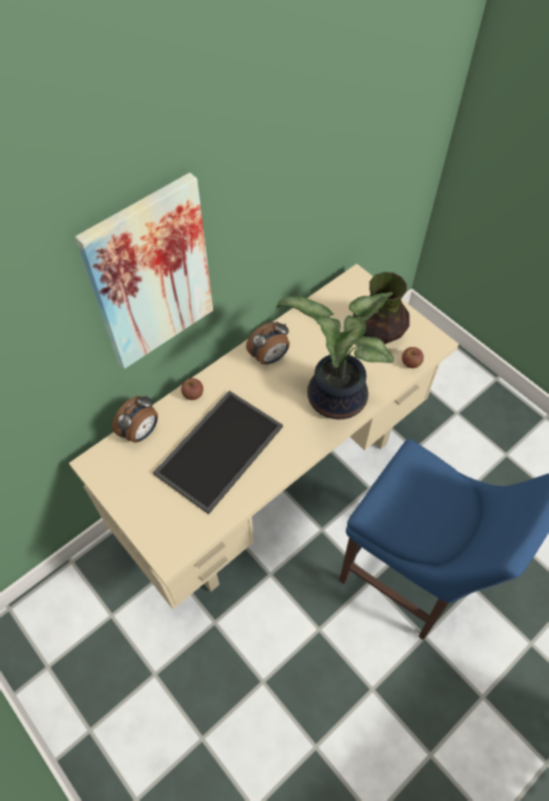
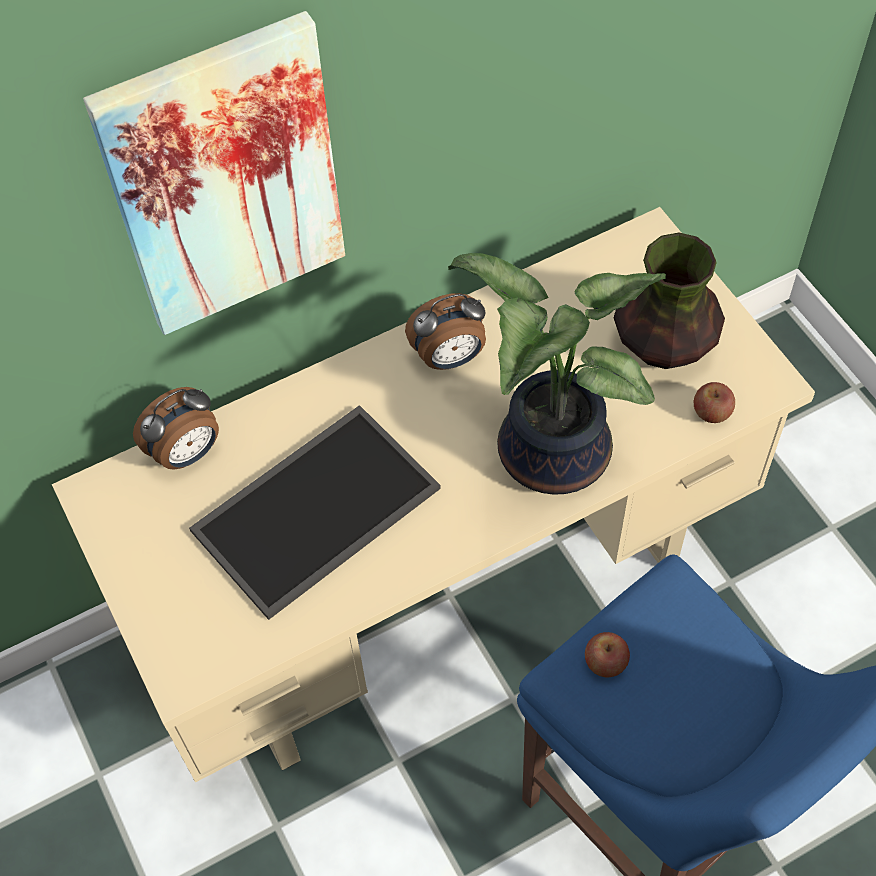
camera: 15 degrees right, 0 degrees up
apple [181,378,203,400] -> apple moved to [585,632,630,677]

